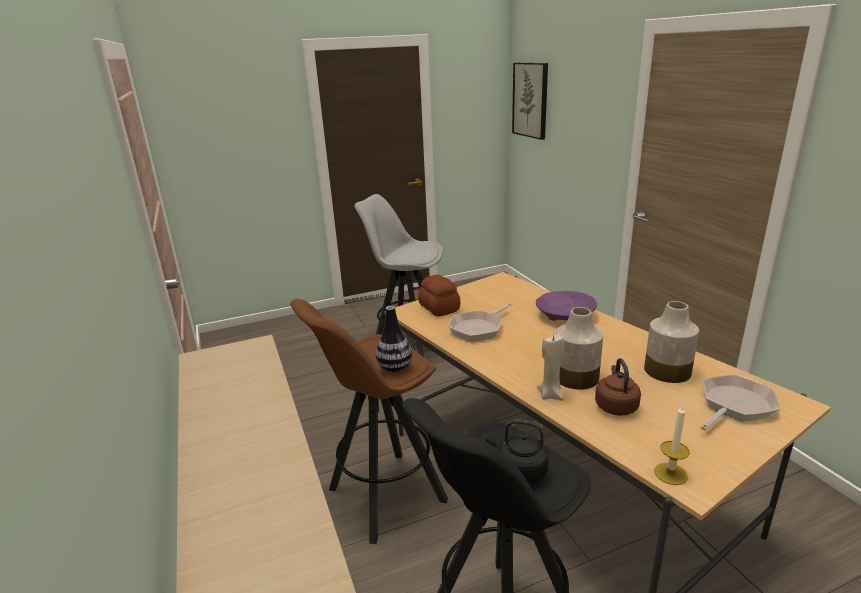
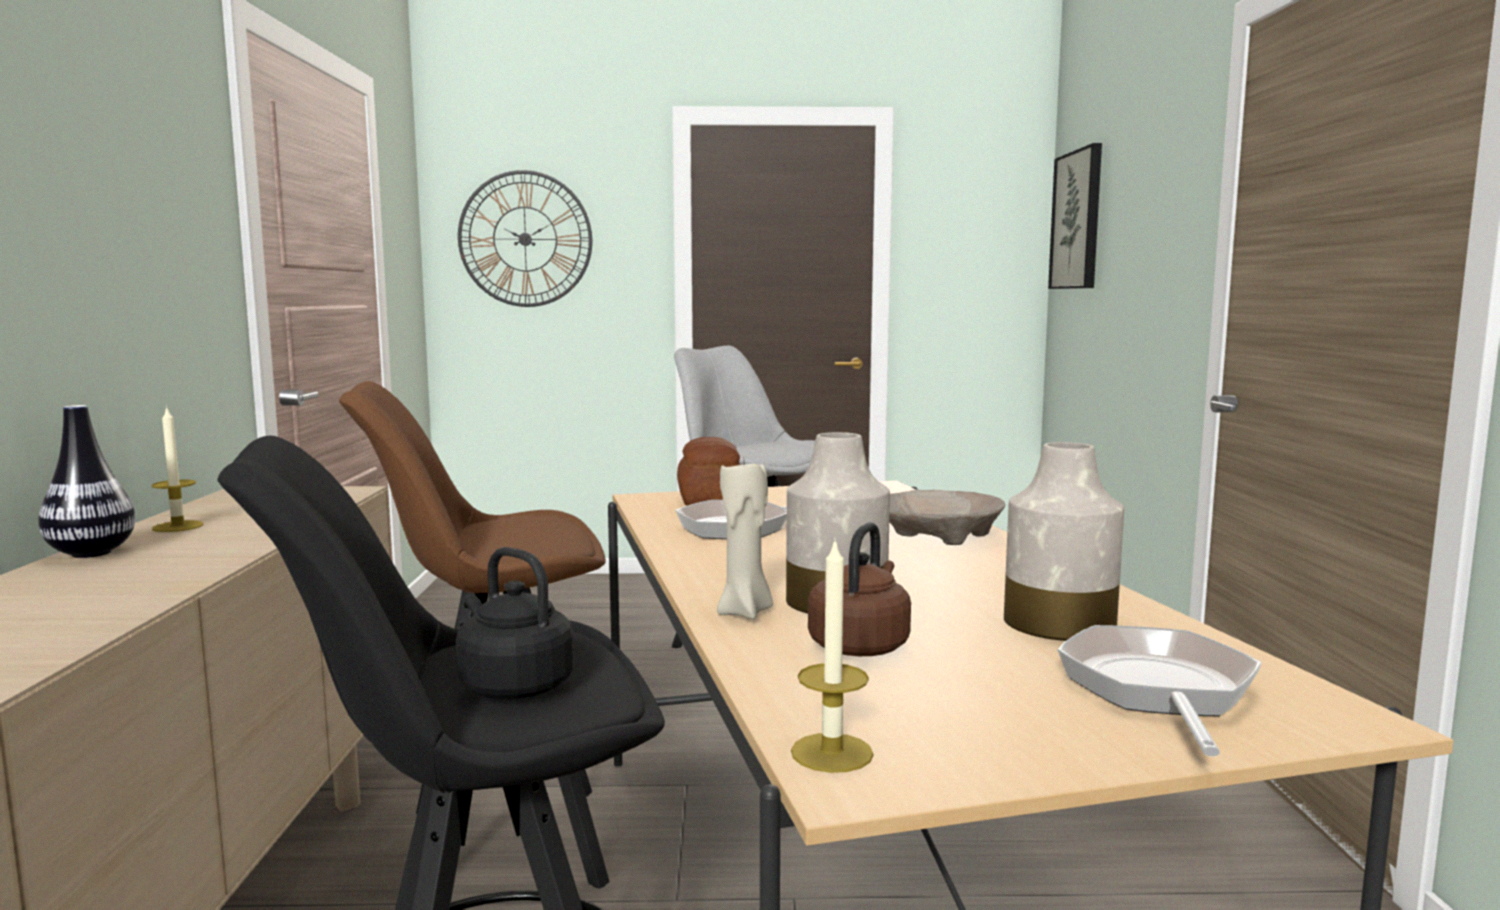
camera: 20 degrees right, 15 degrees down
vase [376,306,412,372] -> vase moved to [38,405,135,558]
purple bowl [536,291,597,321] -> beige bowl [889,490,1005,545]
frying pan [701,375,780,430] -> frying pan turned 60 degrees counterclockwise [1057,625,1262,757]
none -> candle [152,406,204,532]
none -> wall clock [458,170,592,307]

